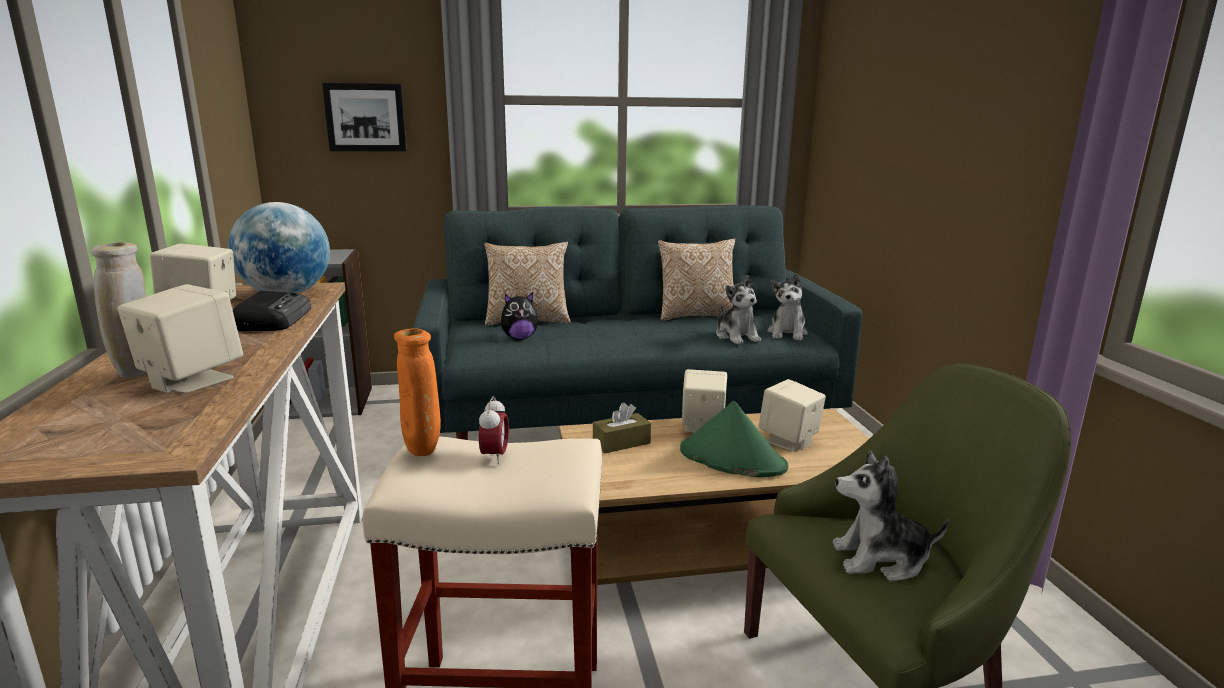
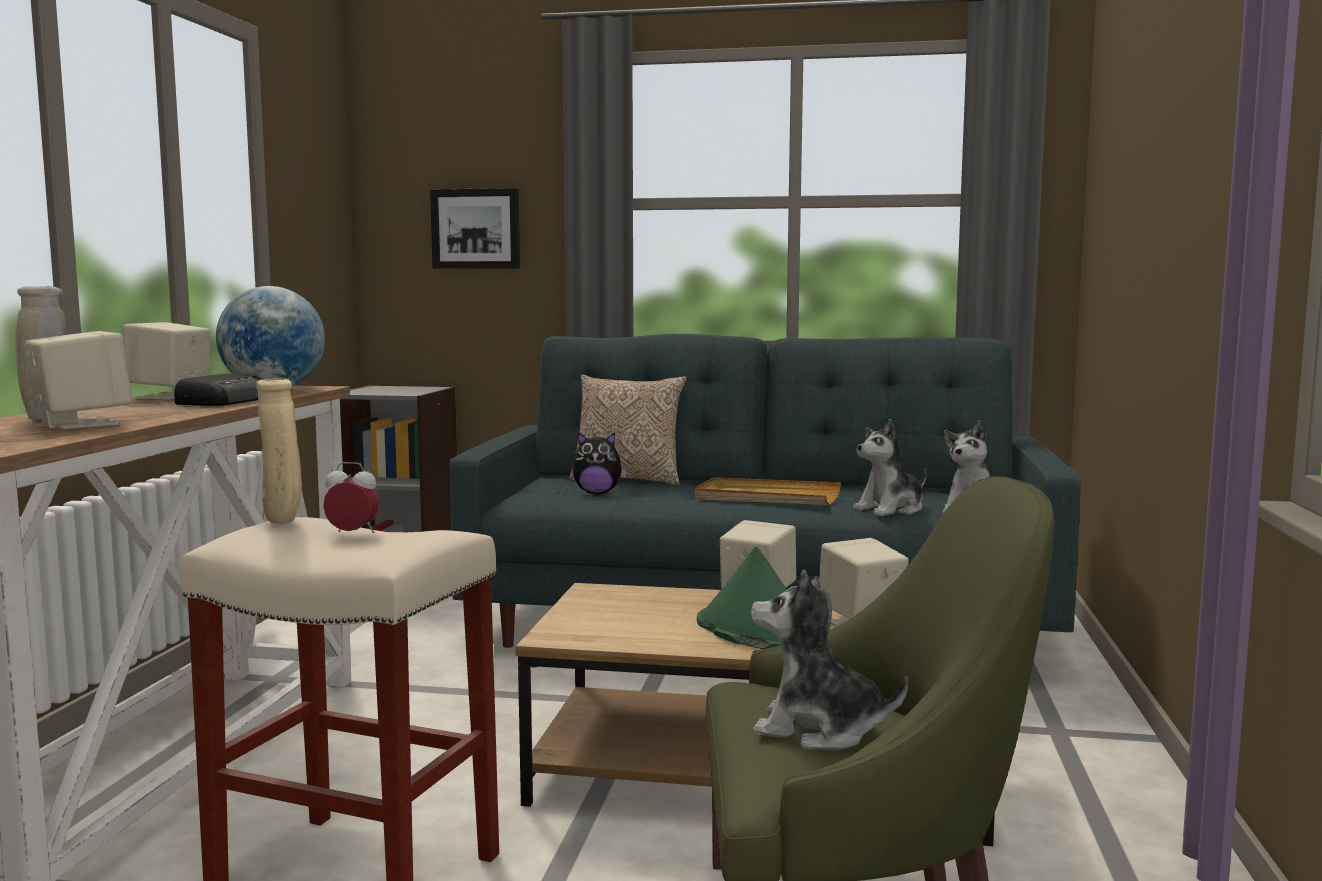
camera: 20 degrees right, 10 degrees down
orange vase [394,328,441,456] -> beige vase [256,378,302,524]
alarm clock [479,396,509,465] -> alarm clock turned 105 degrees counterclockwise [323,462,380,533]
brown tissue box [593,403,651,453] -> none
pillow [658,238,735,321] -> none
plush toy [716,275,761,344] -> plush toy turned 60 degrees clockwise [853,419,927,516]
none -> beige tray [695,477,841,505]

